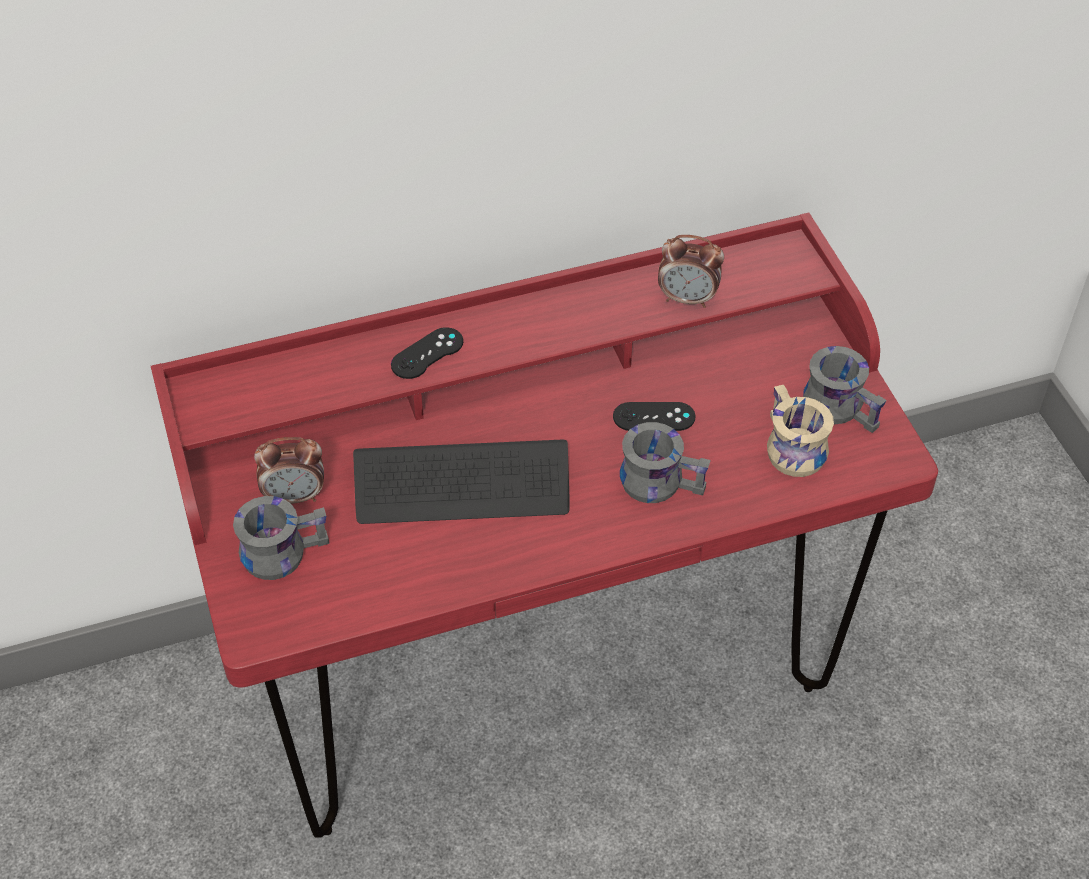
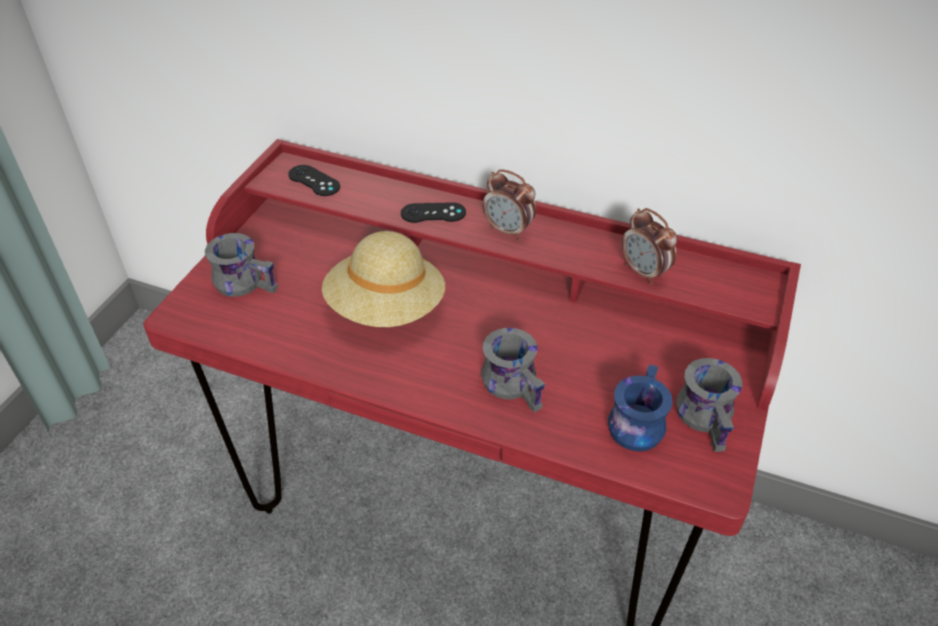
camera: 40 degrees right, 5 degrees down
alarm clock [254,437,324,504] -> alarm clock moved to [482,169,536,240]
keyboard [353,440,570,524] -> beige hat [322,231,445,327]
black game controller [613,402,696,431] -> black game controller moved to [288,165,340,196]
beige mug [767,385,834,477] -> blue mug [608,364,673,451]

